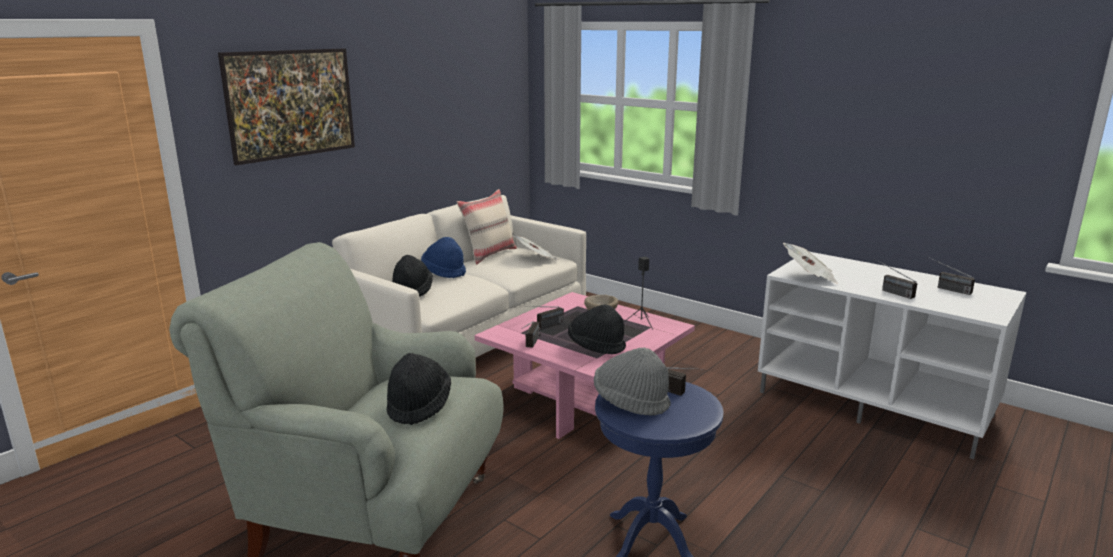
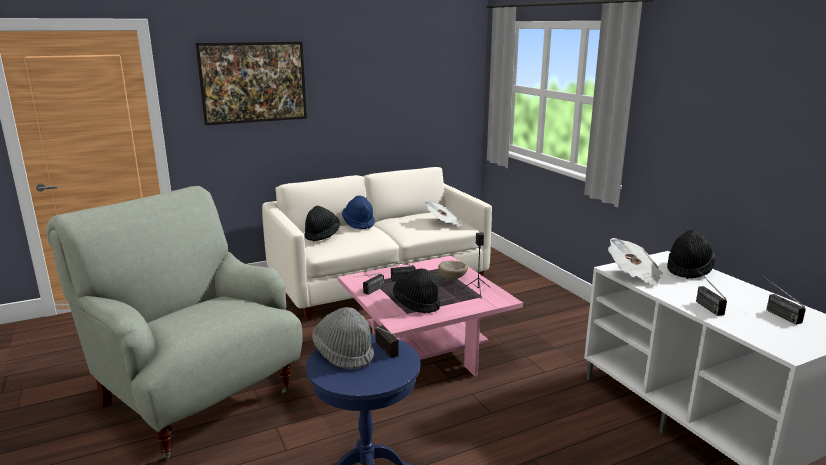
camera: 25 degrees right, 0 degrees up
black hat [387,353,451,425] -> black hat moved to [667,230,716,279]
beige pillow [457,189,517,264] -> none

